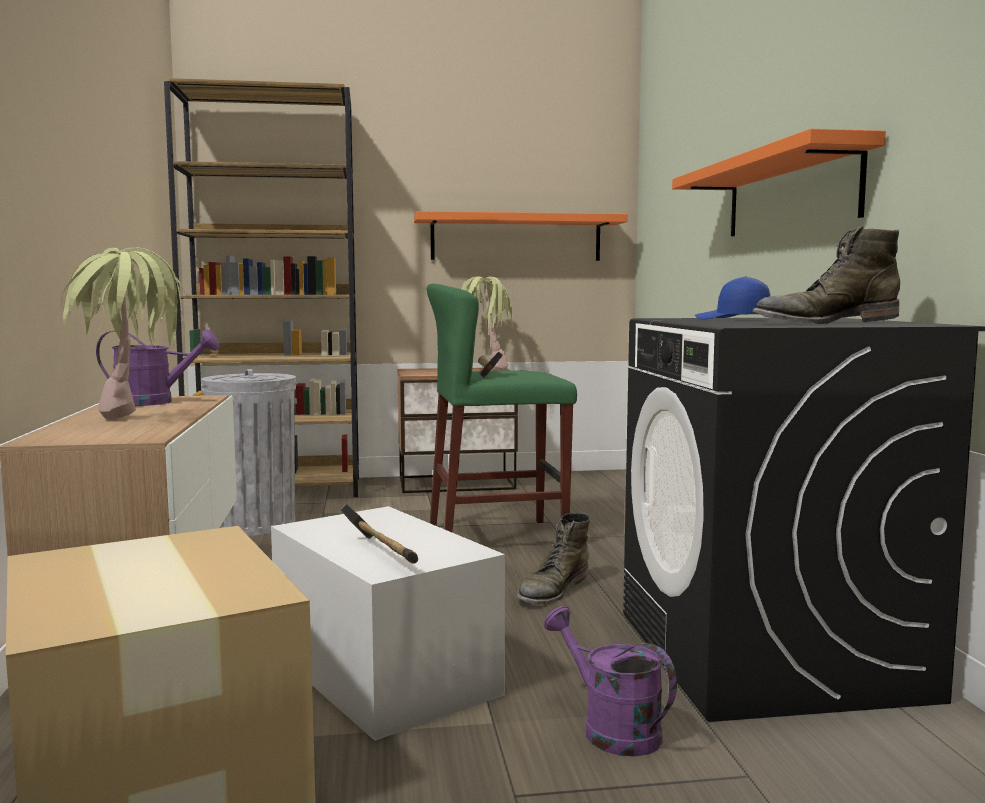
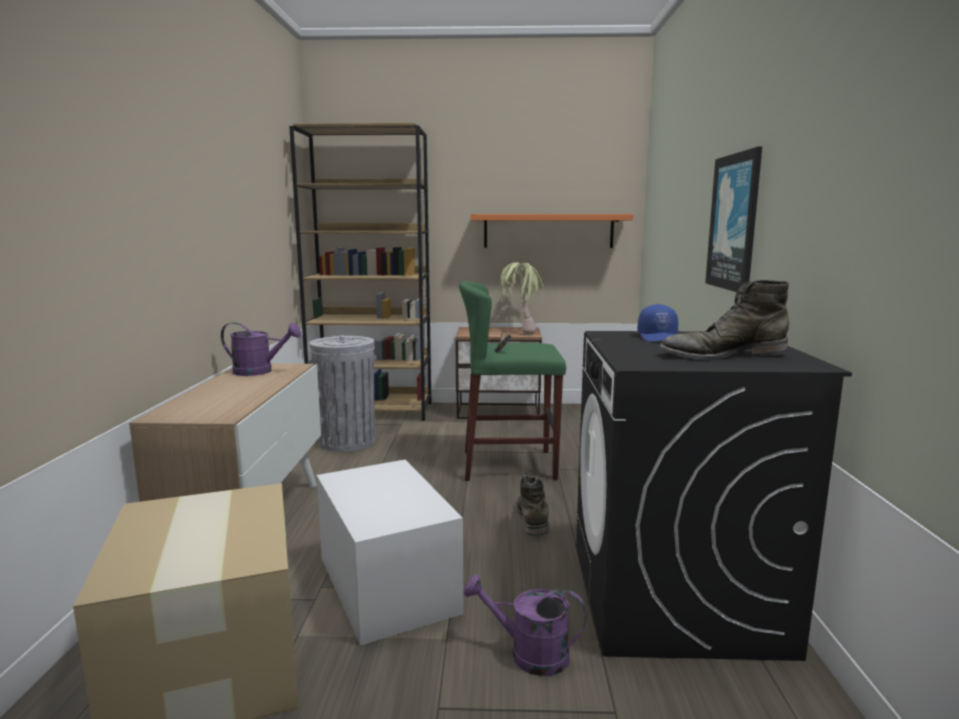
camera: 10 degrees right, 5 degrees up
potted plant [61,247,186,420] -> none
hammer [340,504,418,564] -> none
green boot [516,513,590,605] -> green boot turned 135 degrees clockwise [517,475,549,536]
purple watering can [544,606,677,757] -> purple watering can turned 45 degrees counterclockwise [463,574,586,676]
orange shelf [672,129,886,237] -> picture [705,147,762,292]
blue cap [695,276,771,319] -> blue cap turned 135 degrees counterclockwise [638,304,678,342]

